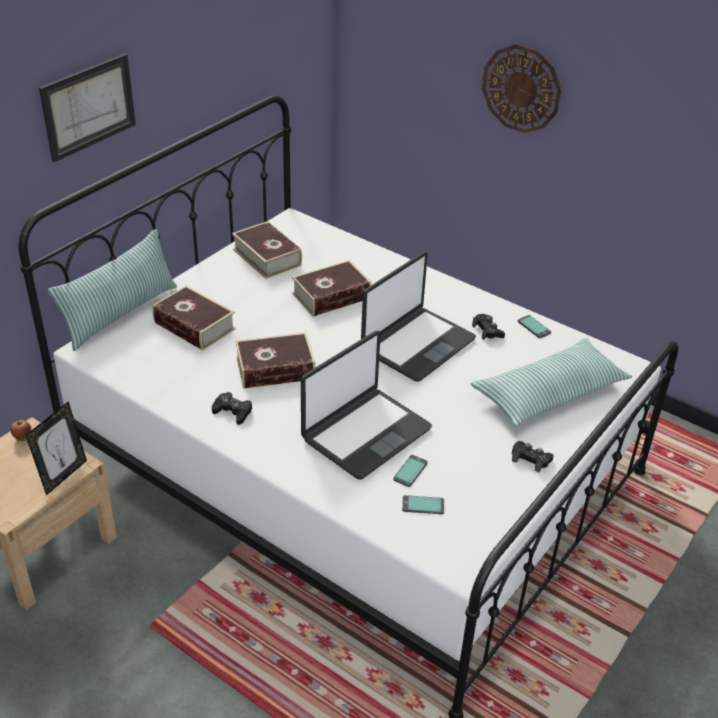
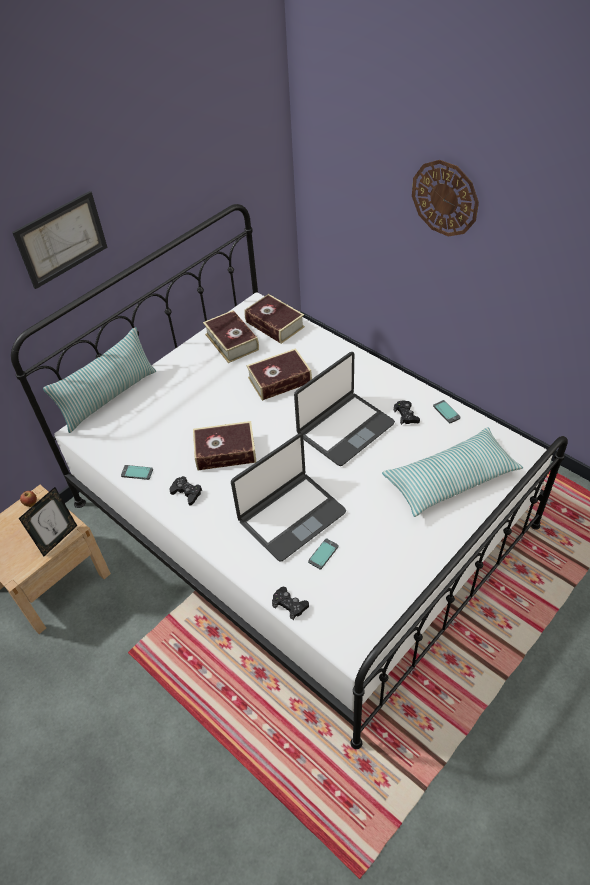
camera: 10 degrees right, 10 degrees up
book [152,285,236,351] -> book moved to [244,294,305,344]
phone [402,495,444,514] -> phone moved to [121,465,153,480]
black game controller [512,441,554,472] -> black game controller moved to [272,587,309,620]

